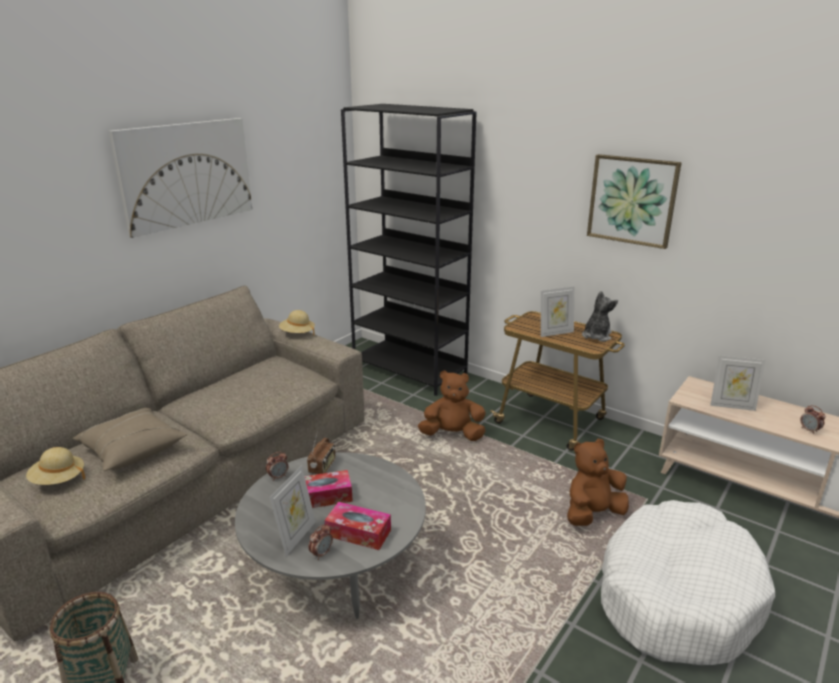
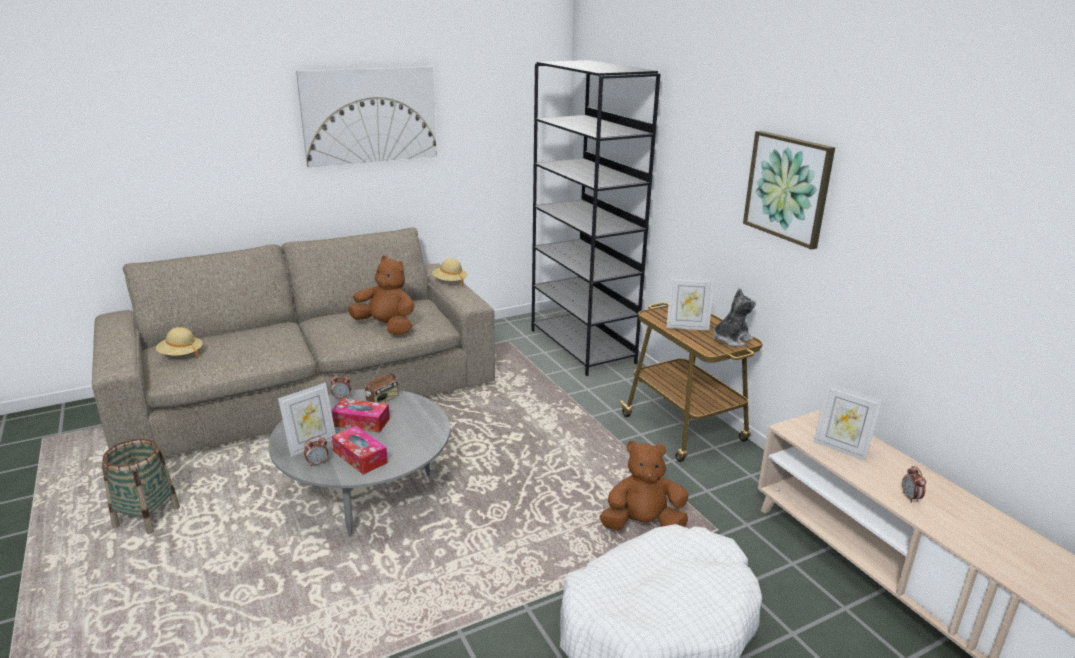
camera: 25 degrees right, 0 degrees up
beige pillow [73,408,187,471] -> none
brown plush toy [418,370,486,441] -> brown plush toy moved to [348,256,414,335]

